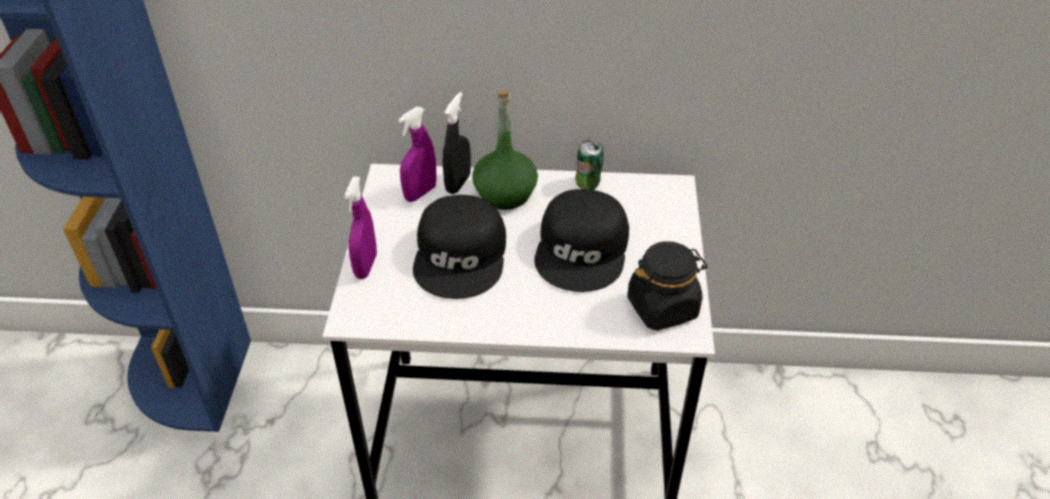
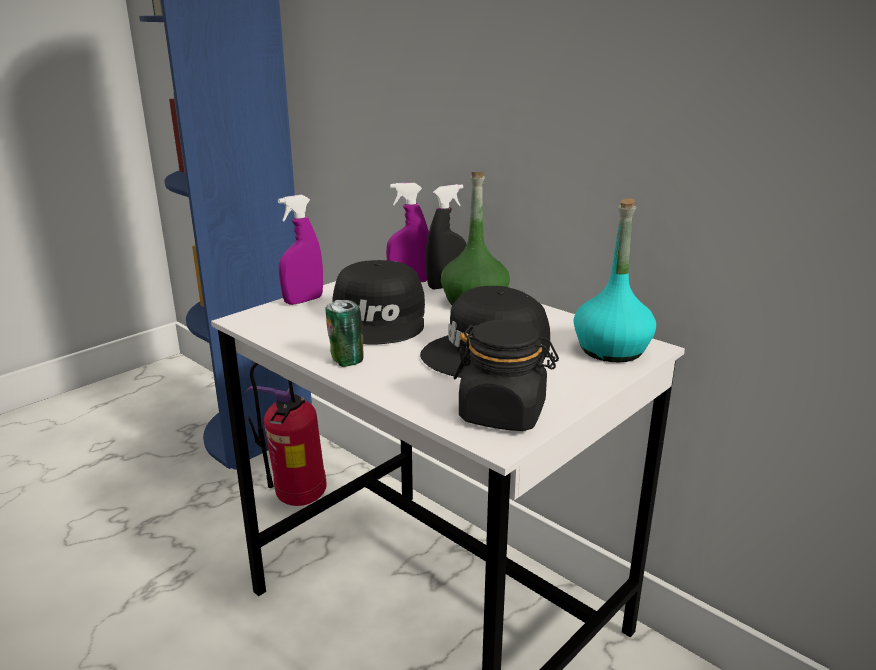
camera: 40 degrees right, 20 degrees down
black cap [413,195,506,299] -> black cap turned 45 degrees counterclockwise [333,260,425,344]
can [575,141,604,190] -> can moved to [325,300,364,367]
none -> fire extinguisher [246,362,327,506]
none -> turquoise bottle [574,199,656,362]

